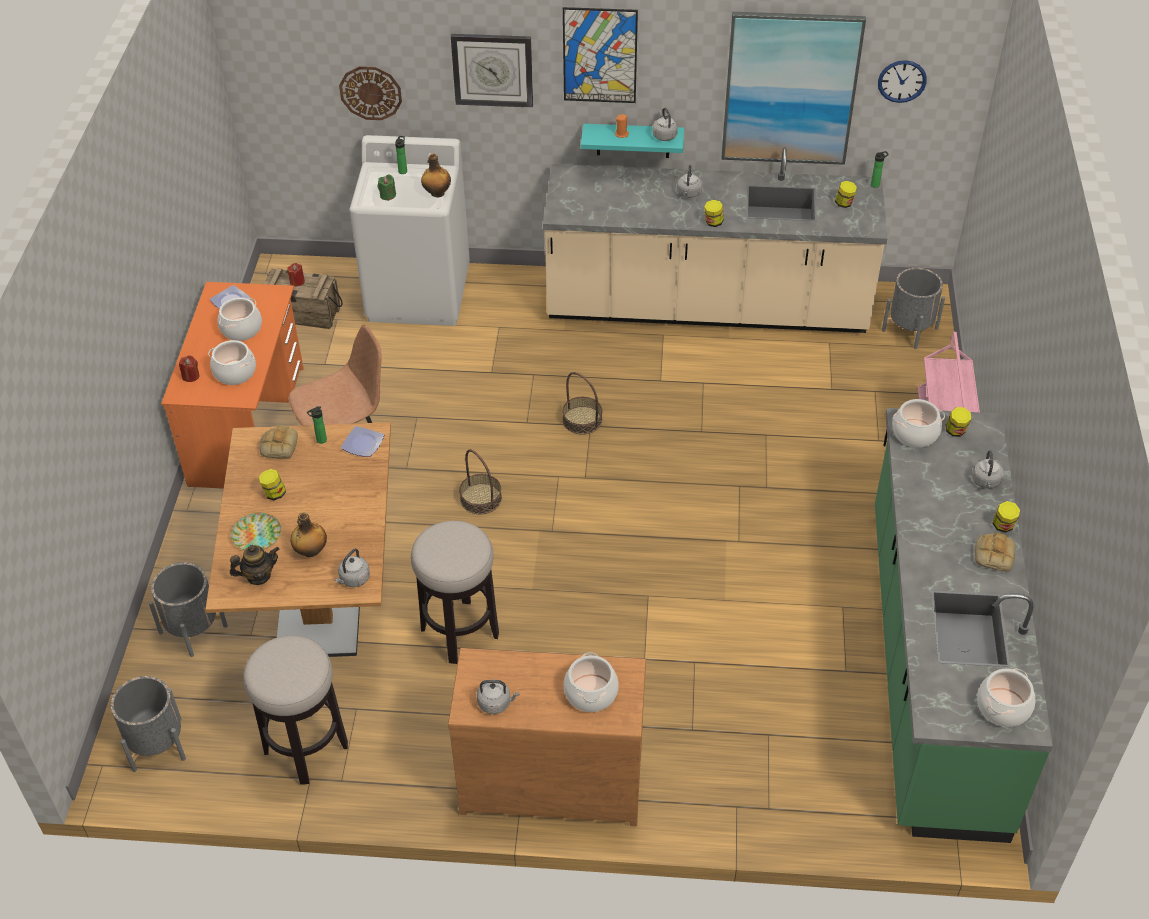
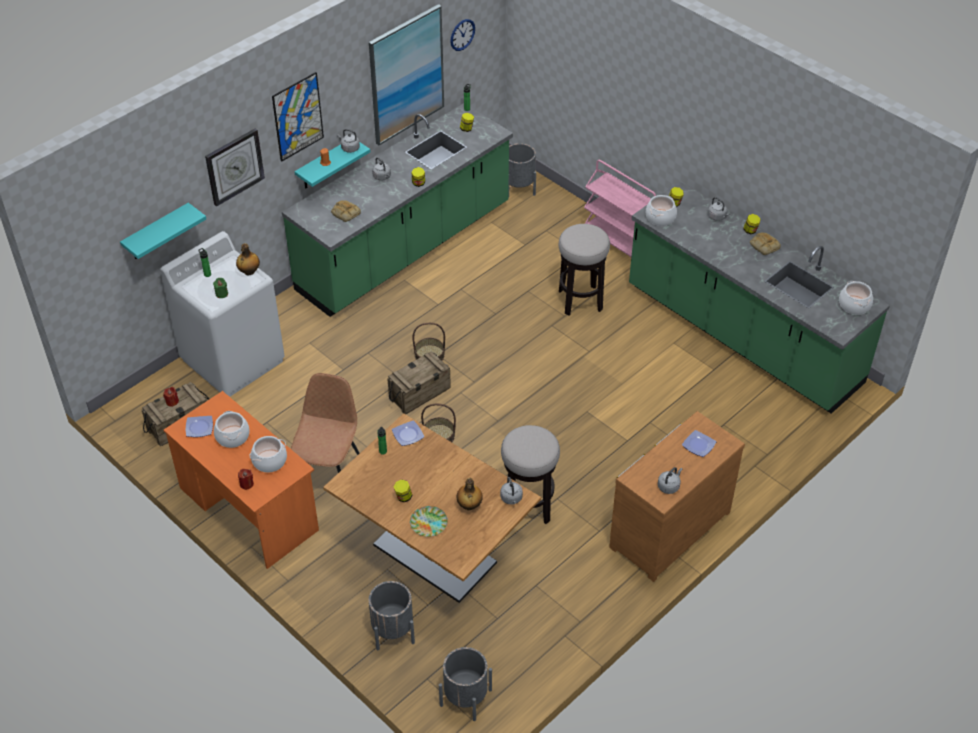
camera: 50 degrees left, 0 degrees up
teapot [230,545,279,585] -> none
stool [243,635,348,785] -> stool moved to [559,224,610,315]
bread [260,425,298,458] -> bread moved to [331,200,361,222]
wall clock [339,66,402,120] -> turquoise shelf [120,203,206,259]
beige counter [543,147,888,333] -> green counter [282,103,513,317]
cooking pot [564,652,619,712] -> plate [682,430,716,457]
none -> crate [387,351,451,414]

